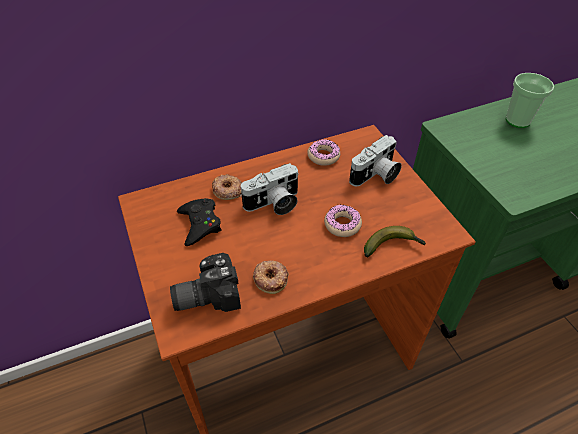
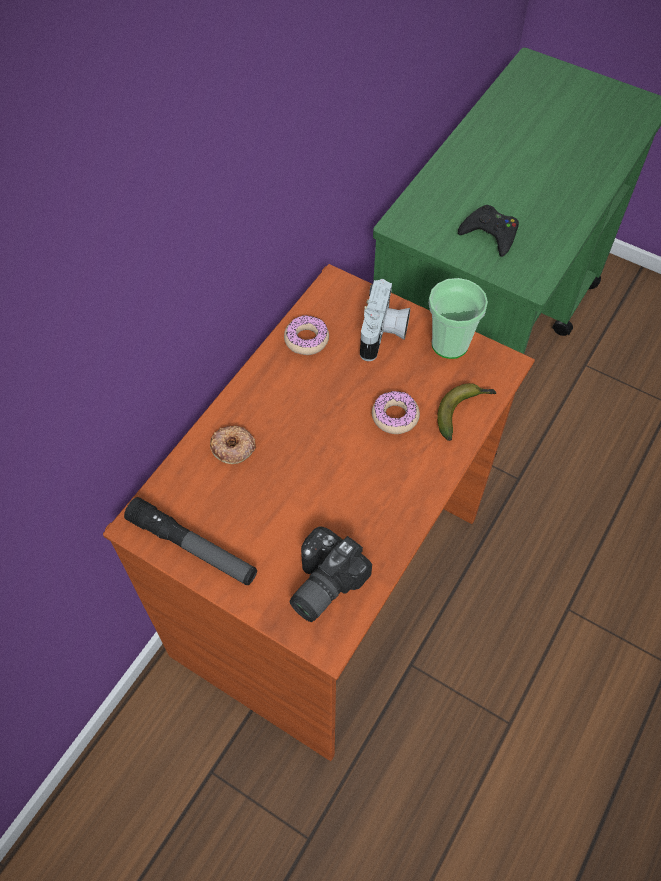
camera: 35 degrees left, 10 degrees up
black game controller [177,198,222,246] -> black game controller moved to [458,205,519,257]
camera [240,163,299,215] -> none
donut [253,260,289,294] -> none
cup [506,73,554,128] -> cup moved to [429,278,488,359]
none -> flashlight [124,497,257,585]

